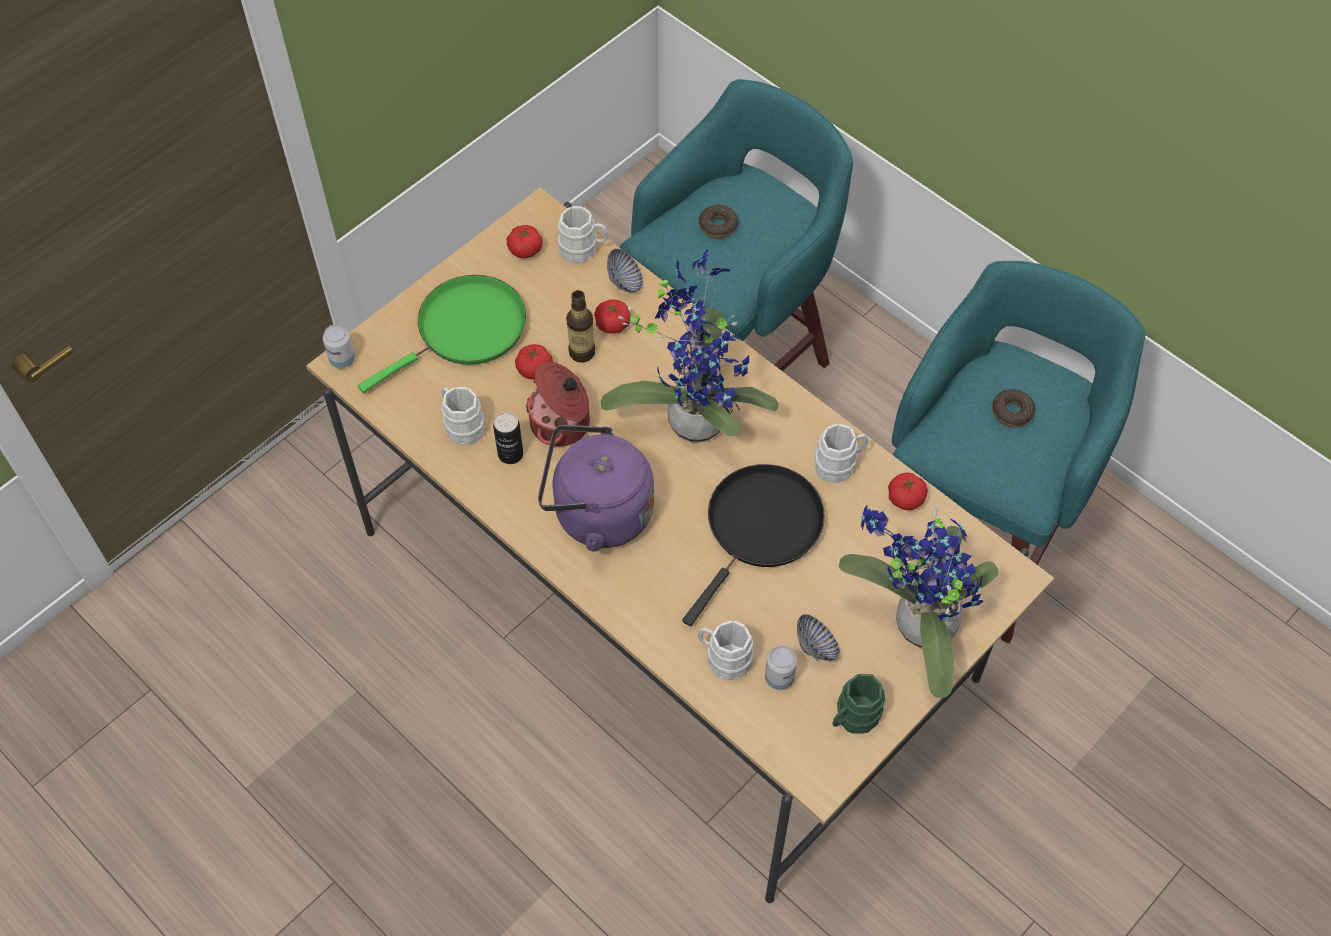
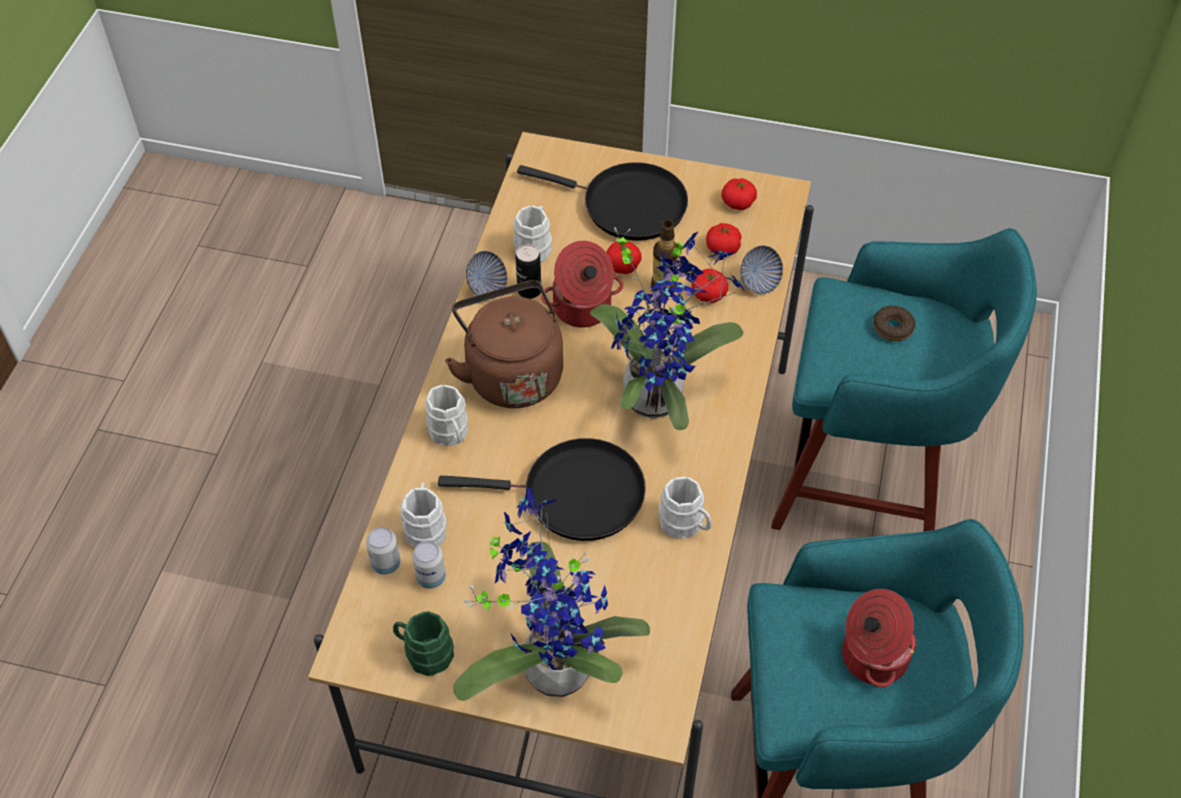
camera: 60 degrees right, 5 degrees down
can [323,324,355,368] -> can moved to [366,527,400,575]
green frying pan [358,275,526,393] -> black frying pan [517,162,688,241]
purple kettle [538,425,654,552] -> brown kettle [445,280,563,408]
white mug [558,206,608,263] -> white mug moved to [425,385,468,446]
bowl [797,614,840,661] -> bowl moved to [466,251,507,295]
tomato [888,472,928,510] -> tomato moved to [706,223,741,255]
donut [992,389,1035,427] -> cooking pot [842,589,917,687]

